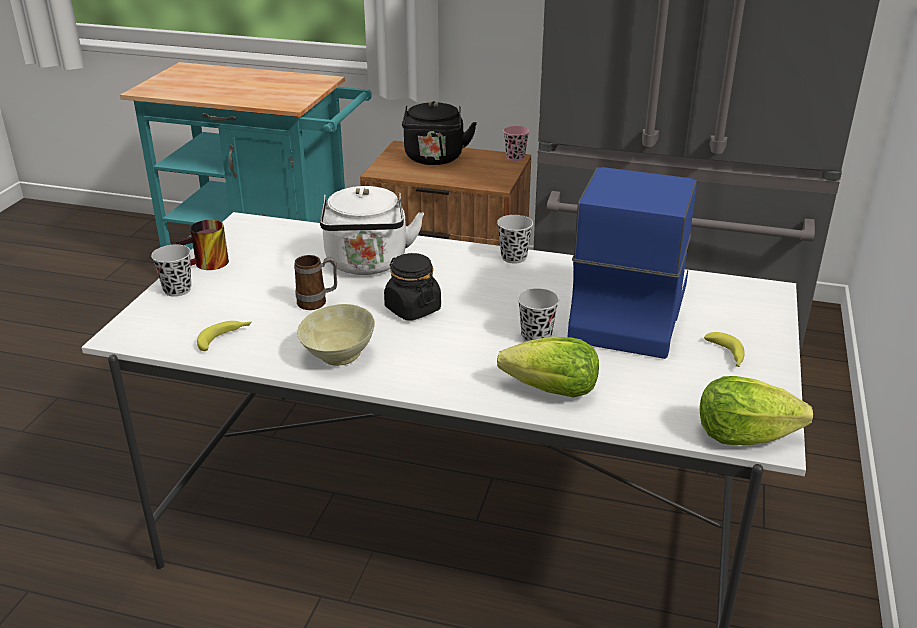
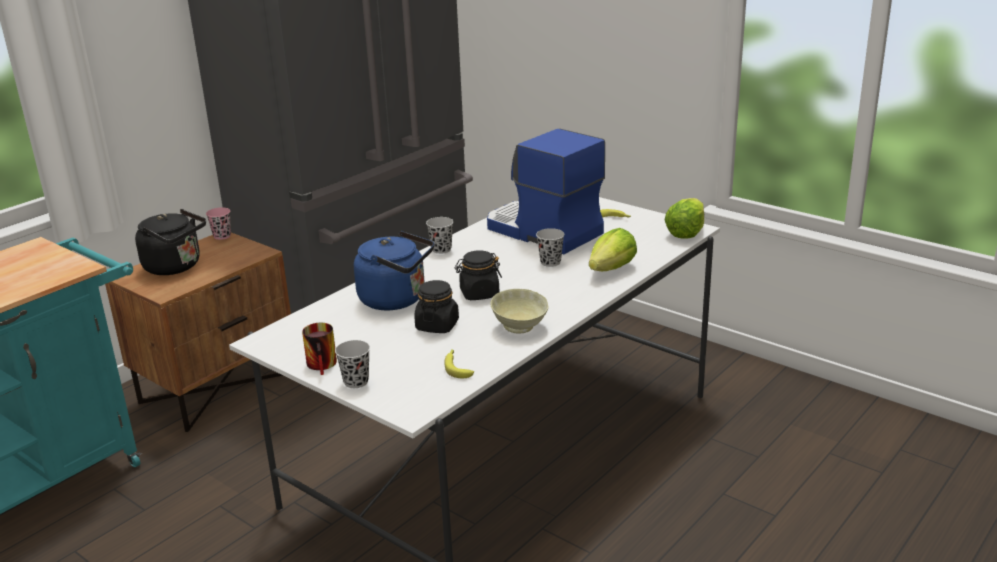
camera: 65 degrees left, 5 degrees down
mug [294,255,337,310] -> black jar [414,280,459,333]
white kettle [320,186,424,275] -> blue kettle [354,231,434,310]

